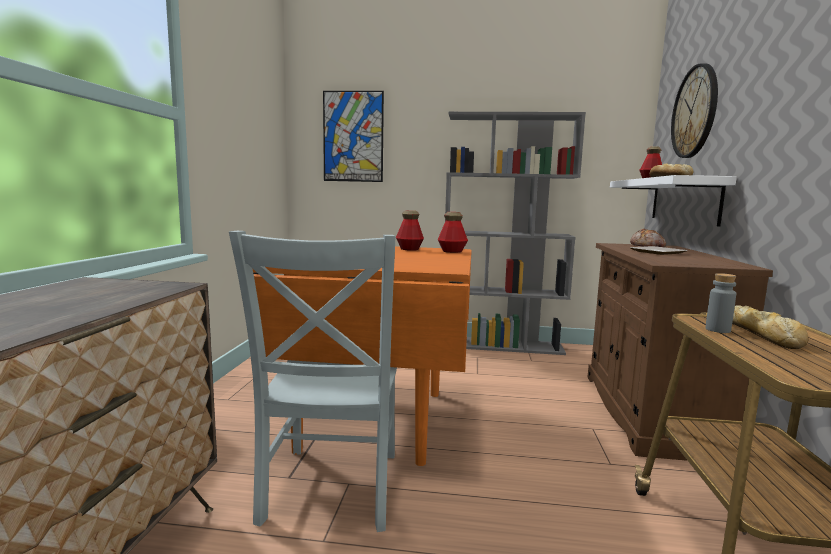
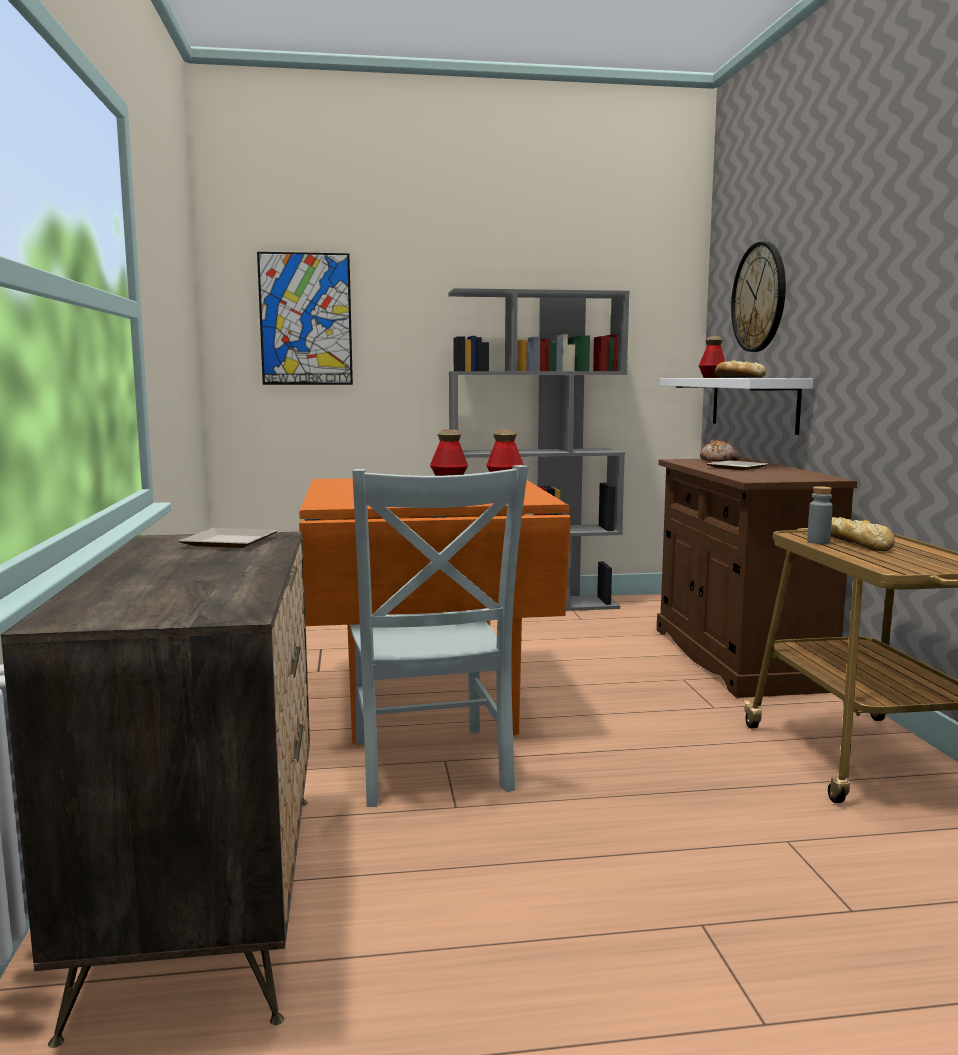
camera: 15 degrees left, 0 degrees up
none -> plate [179,528,277,548]

